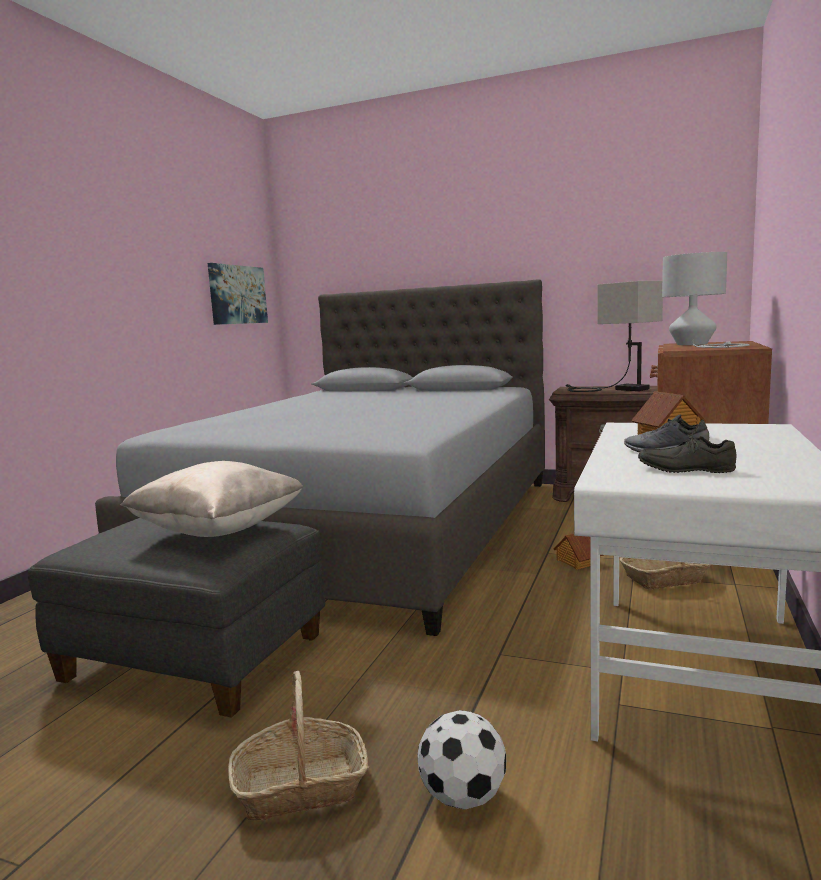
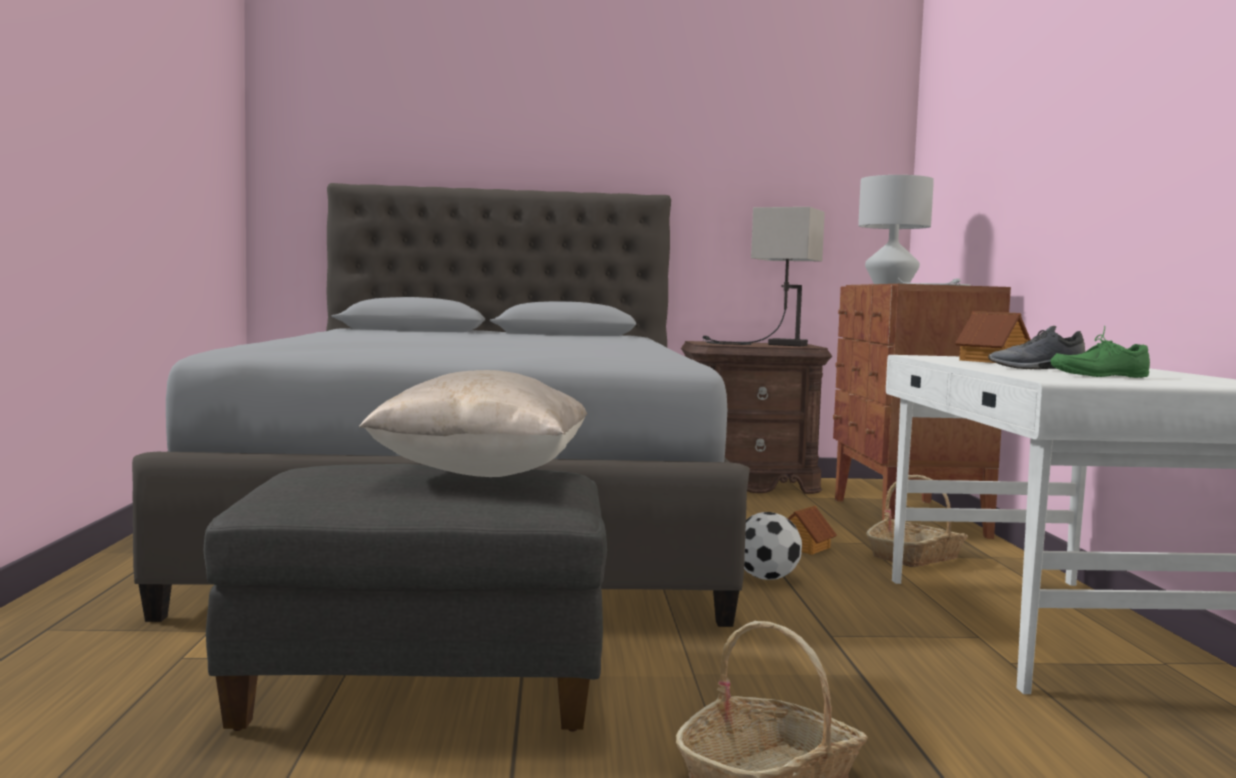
camera: 25 degrees left, 5 degrees down
picture [207,263,268,325] -> none
football [417,710,506,809] -> football moved to [744,512,802,580]
grey shoe [638,421,737,473] -> green shoe [1050,326,1150,378]

